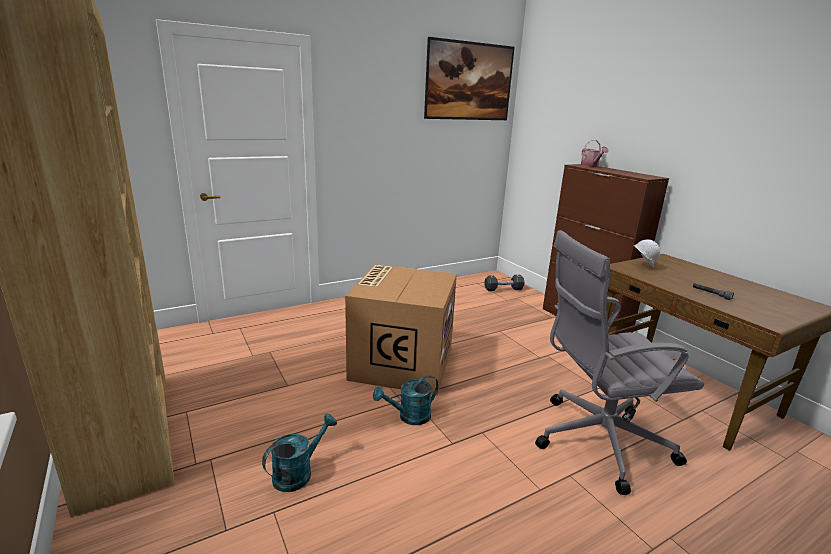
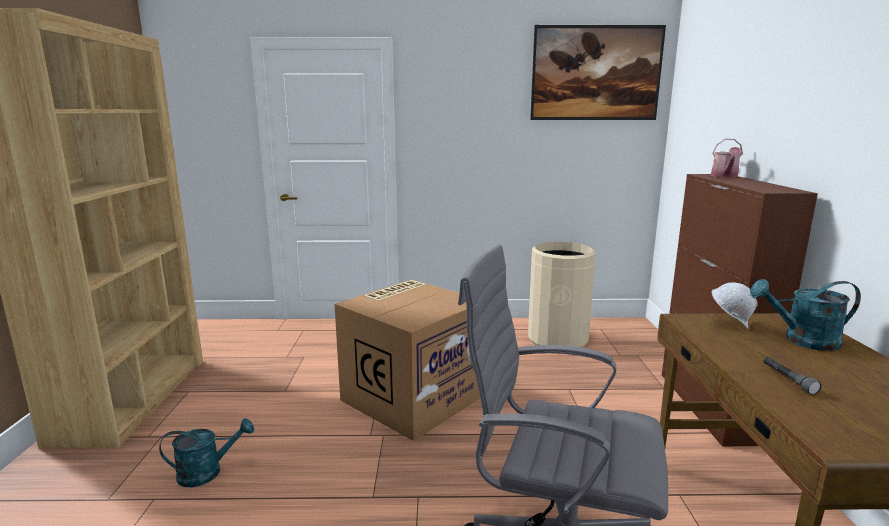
camera: 30 degrees right, 5 degrees down
turquoise watering can [373,375,439,425] -> turquoise watering can moved to [750,279,861,351]
black dumbbell [484,275,525,291] -> none
none -> beige trash can [528,242,596,348]

